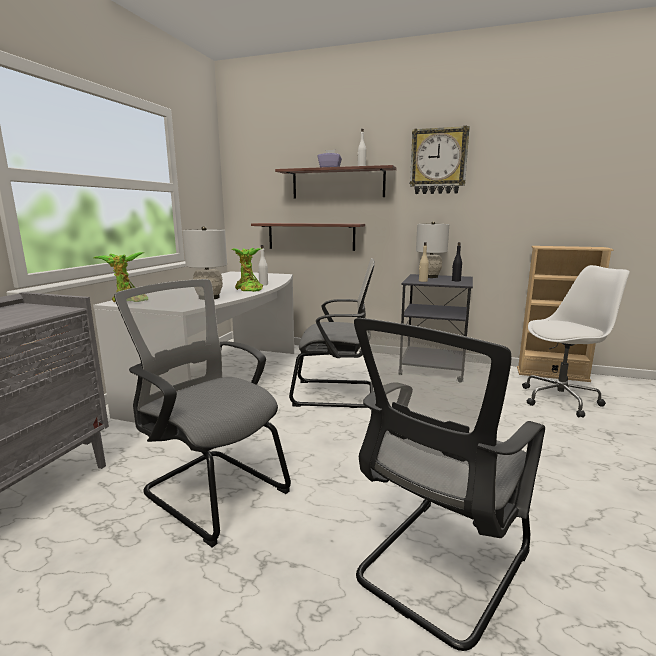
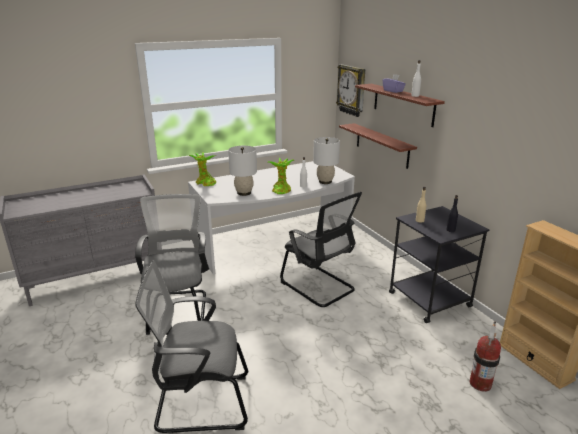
camera: 45 degrees right, 10 degrees up
wall clock [410,126,470,194] -> wall clock moved to [336,64,365,117]
white table lamp [416,221,449,278] -> white table lamp moved to [313,137,340,184]
white office chair [522,265,630,418] -> fire extinguisher [470,321,501,392]

